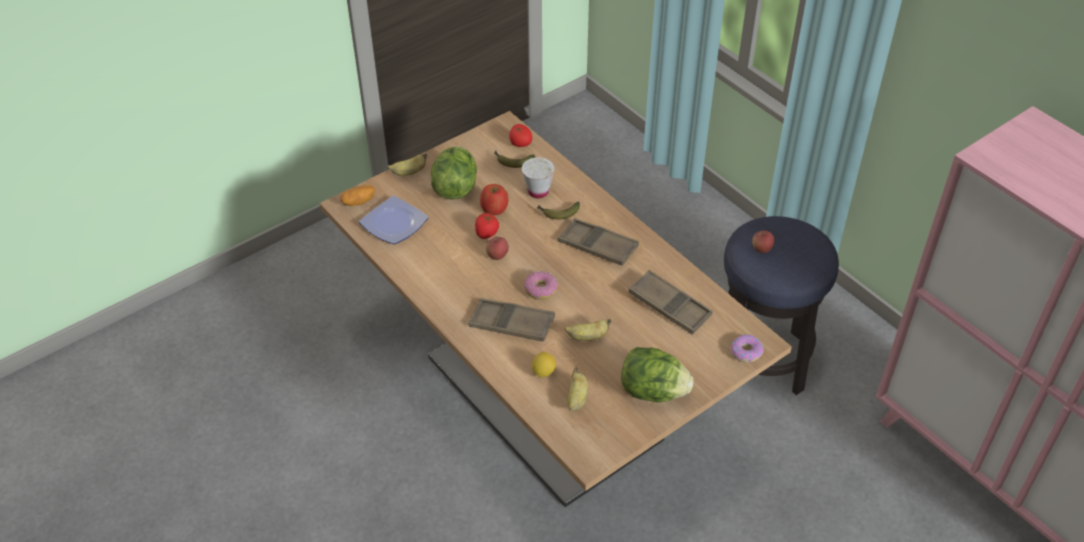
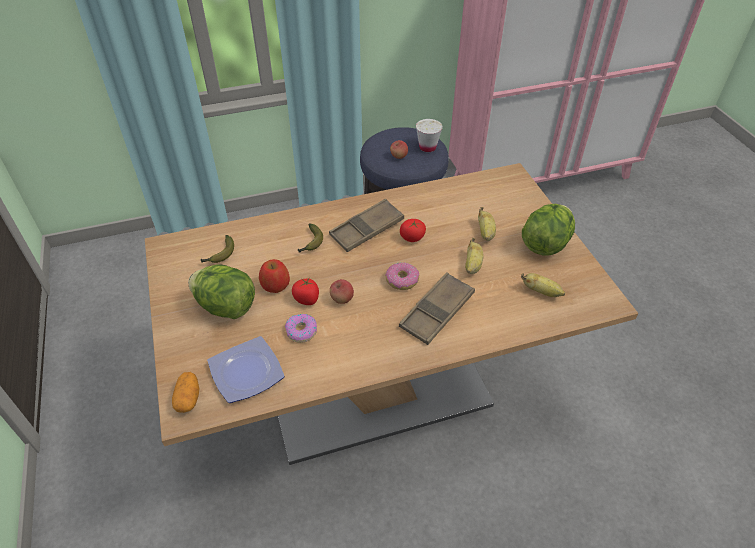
camera: 70 degrees left, 0 degrees up
banana [388,153,427,176] -> banana moved to [478,207,496,241]
tomato [509,124,532,147] -> tomato moved to [400,219,426,242]
white cup [522,157,555,198] -> white cup moved to [416,119,443,152]
lemon [532,352,556,378] -> none
brown tray [629,270,713,335] -> none
donut [730,334,764,363] -> donut moved to [285,314,317,343]

